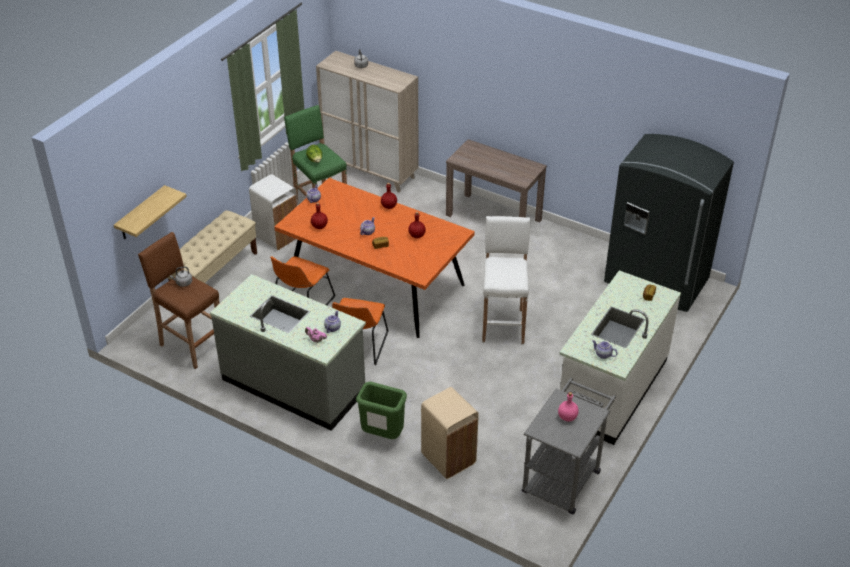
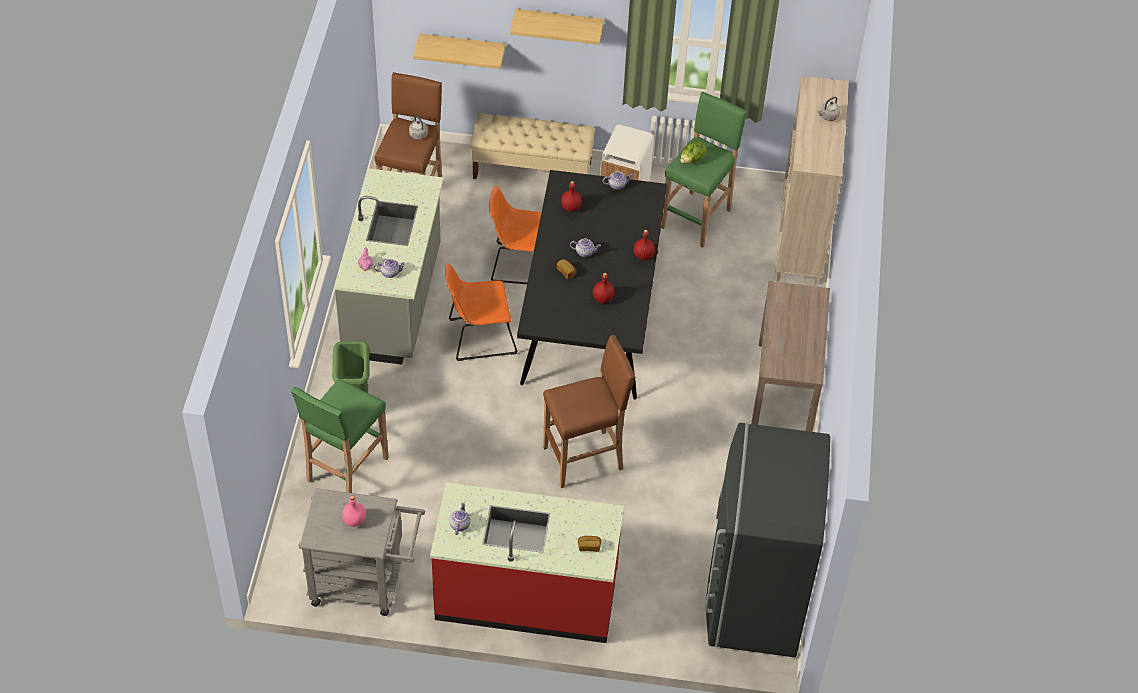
camera: 65 degrees right, 10 degrees up
orange dining table [274,178,475,338] -> black dining table [517,170,667,400]
beige trash can [421,387,479,479] -> green stool [291,378,389,493]
white stool [482,216,531,344] -> brown stool [543,335,636,488]
white counter [559,270,681,445] -> red counter [430,483,624,643]
none -> shelf [510,9,604,45]

